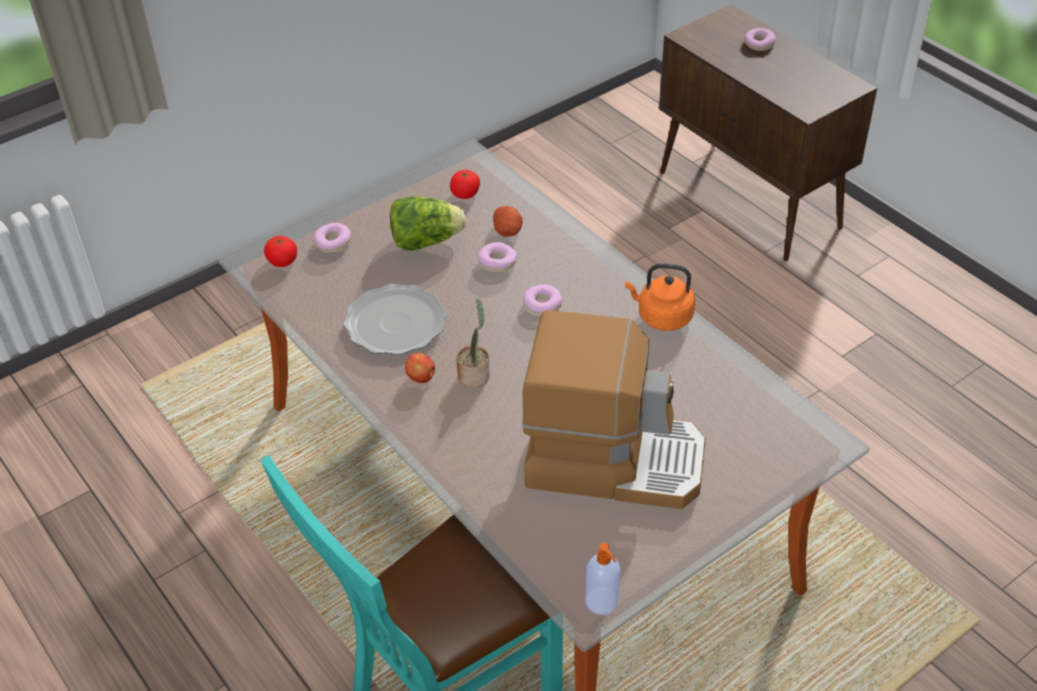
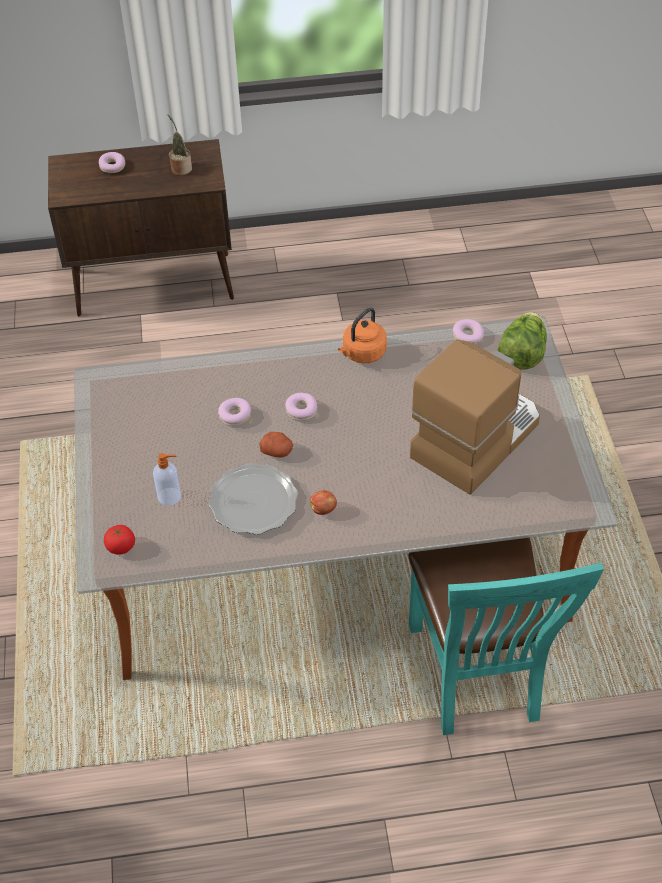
camera: 60 degrees left, 5 degrees up
donut [313,223,351,253] -> donut moved to [453,319,484,344]
lettuce [390,196,466,251] -> lettuce moved to [498,312,547,370]
tomato [450,170,480,199] -> none
potted plant [456,298,489,388] -> potted plant moved to [167,114,192,175]
potato [493,206,523,237] -> potato moved to [259,432,293,457]
soap dispenser [585,543,620,615] -> soap dispenser moved to [153,453,181,506]

